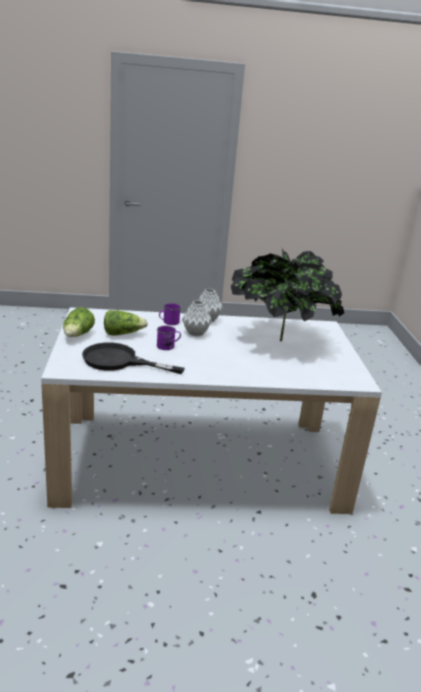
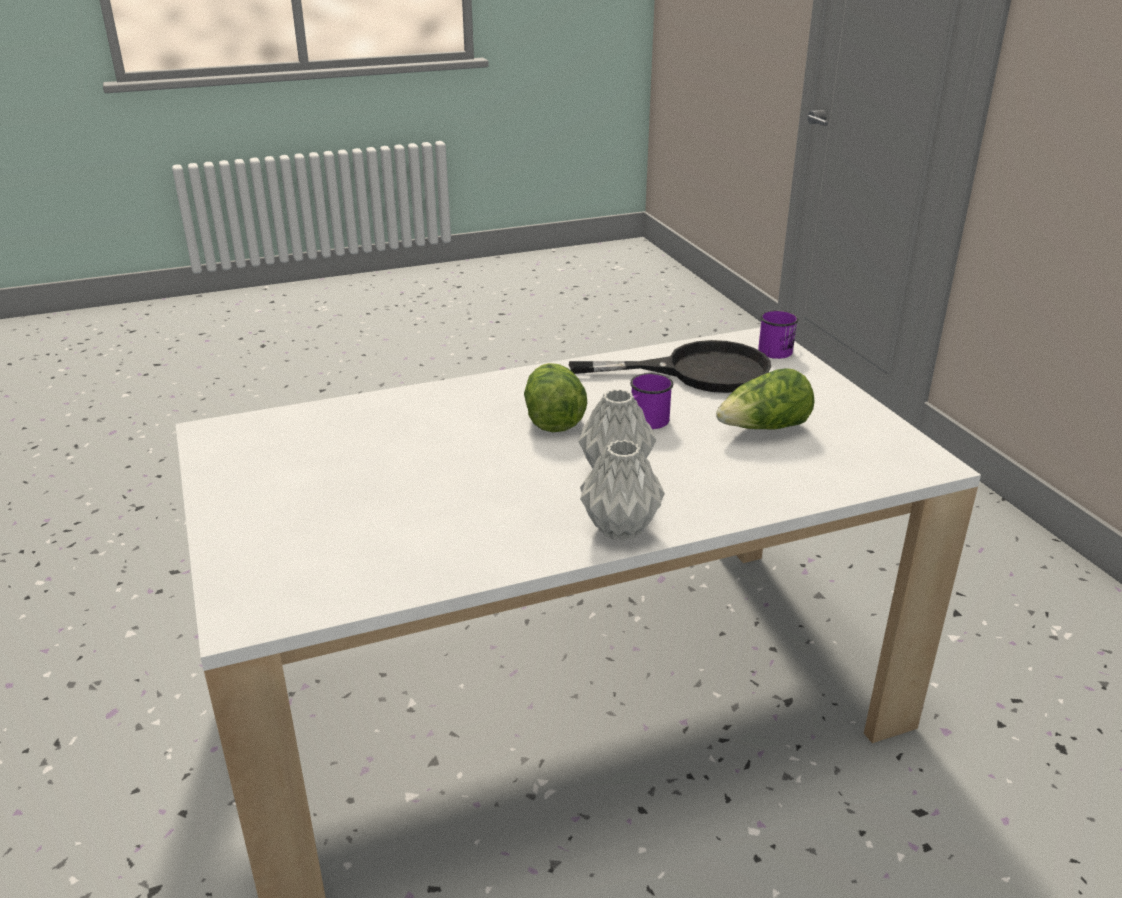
camera: 165 degrees right, 5 degrees up
lettuce [63,307,95,337] -> lettuce moved to [524,363,587,432]
purple mug [159,303,181,325] -> purple mug moved to [758,310,799,359]
potted plant [231,249,344,341] -> none

